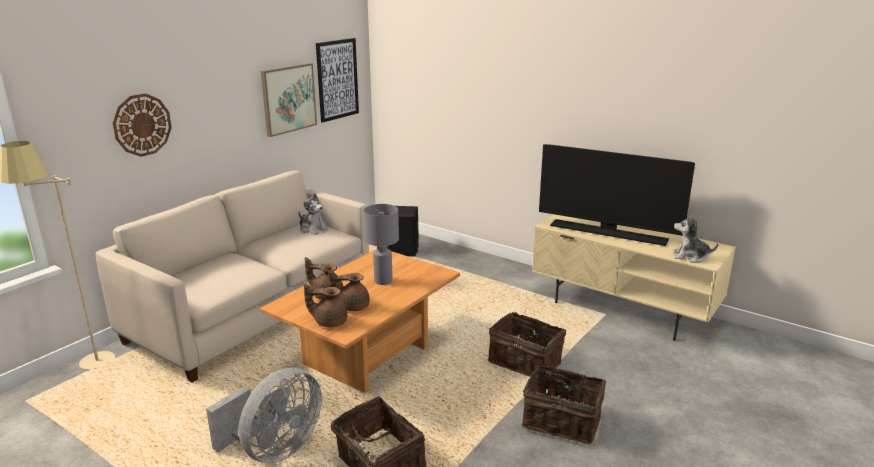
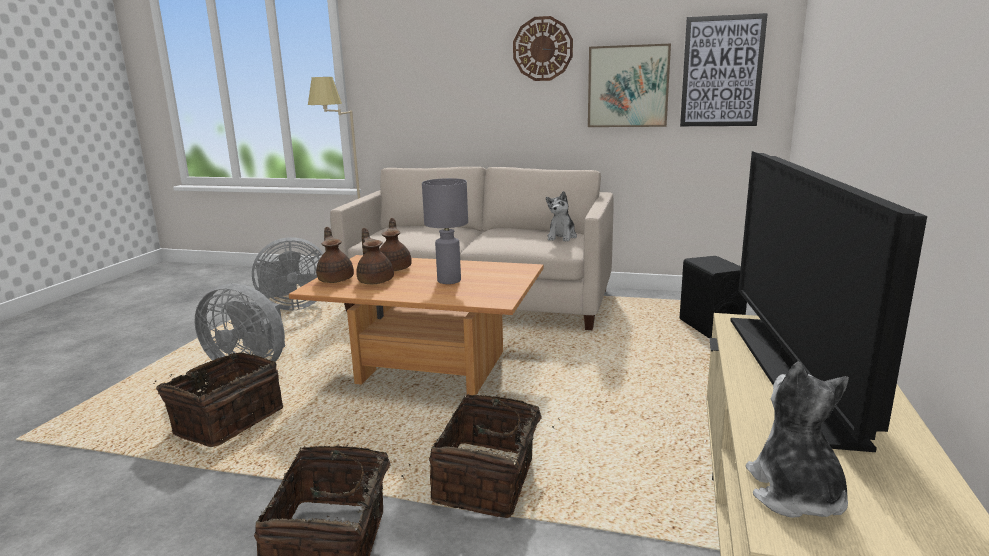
camera: 70 degrees right, 5 degrees down
wall clock [113,93,172,157] -> wall clock moved to [513,16,573,81]
none -> grey fan [252,237,324,311]

